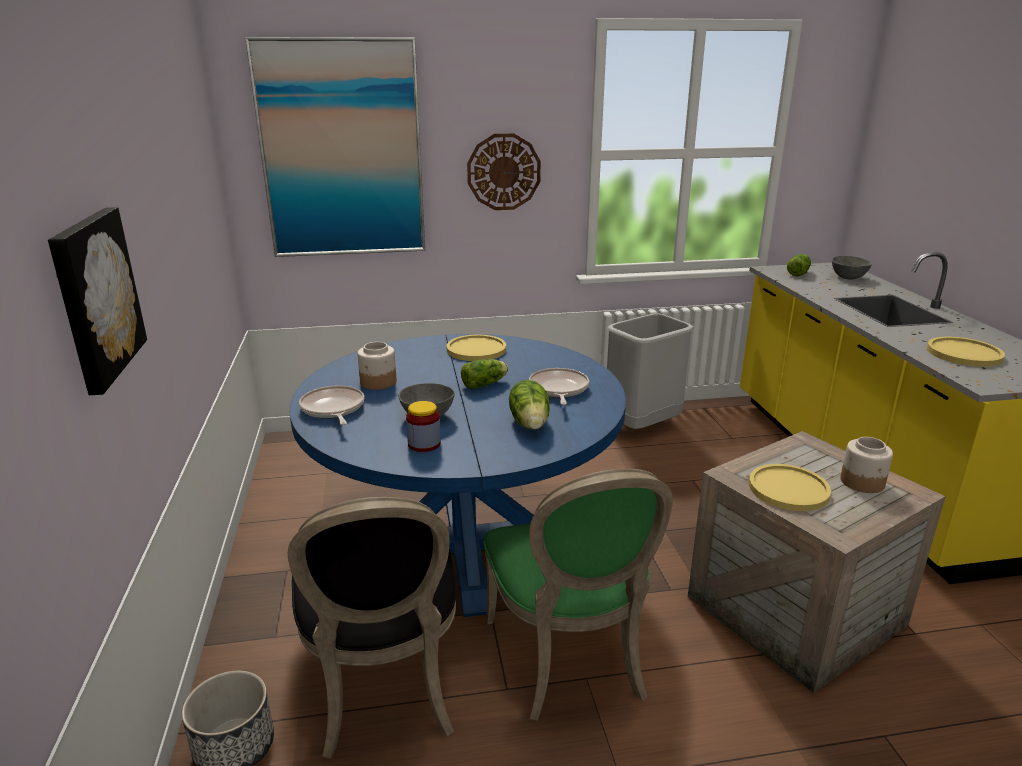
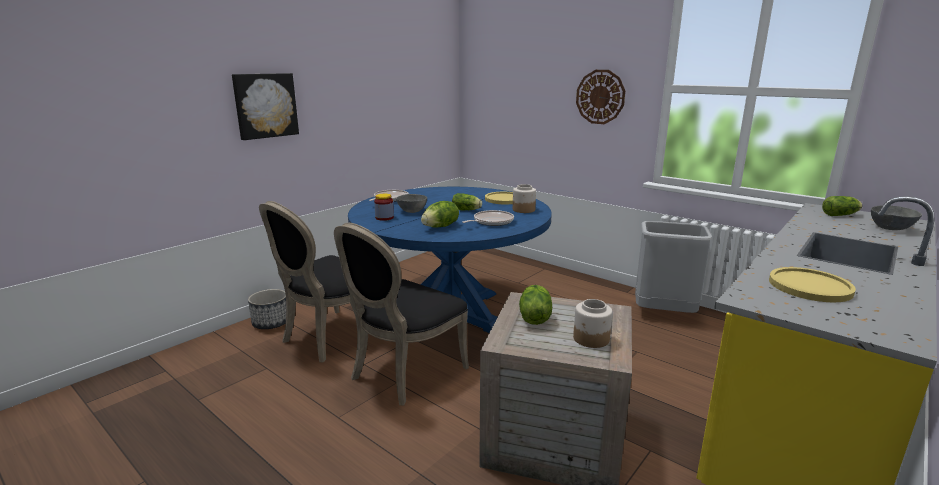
camera: 50 degrees right, 5 degrees down
picture [245,37,425,257] -> none
jar [357,342,397,390] -> jar moved to [513,184,536,213]
green chair [483,469,673,721] -> black chair [334,223,469,406]
yellow plate [749,464,831,511] -> lettuce [519,285,552,325]

